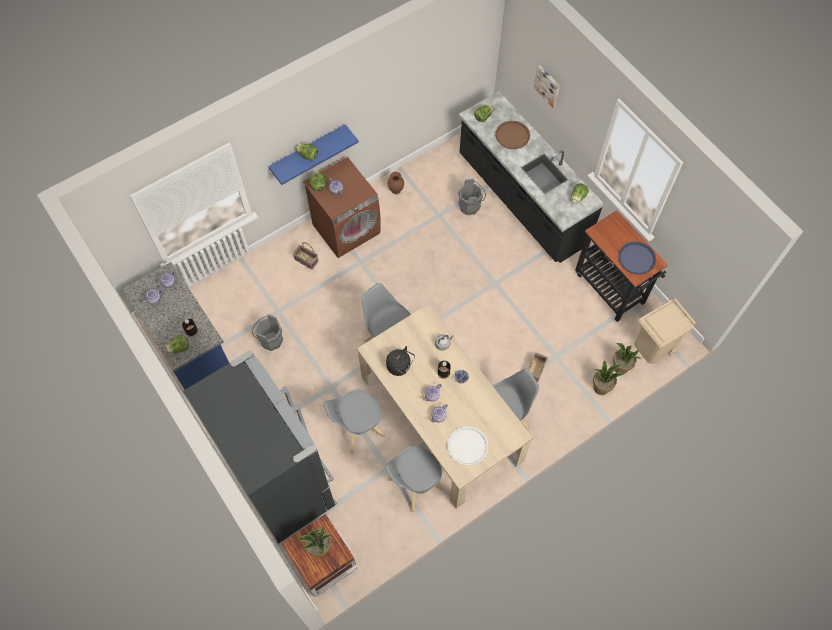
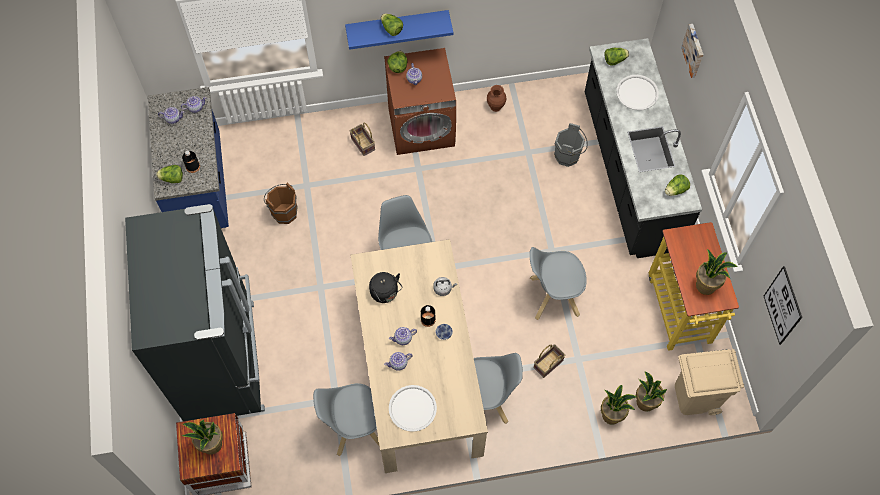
camera: 25 degrees right, 0 degrees up
grey bucket [252,314,283,351] -> brown bucket [264,183,298,224]
grey chair [324,389,385,454] -> grey chair moved to [530,247,587,320]
brown tray [495,121,530,149] -> white tray [616,75,659,110]
black cart [575,211,668,322] -> yellow cart [649,222,739,351]
blue tray [618,242,656,275] -> potted plant [696,249,738,295]
none -> picture [764,266,802,345]

